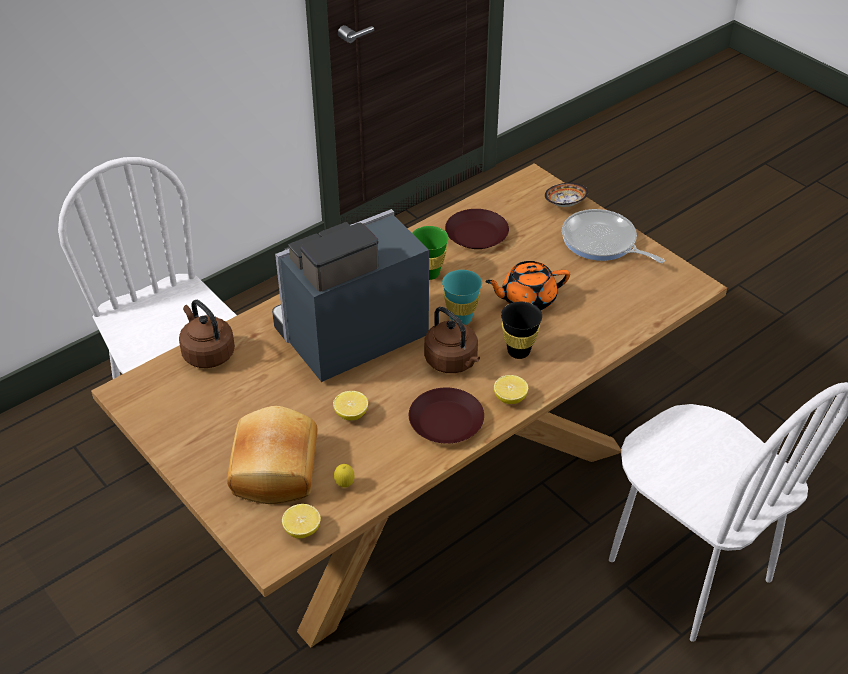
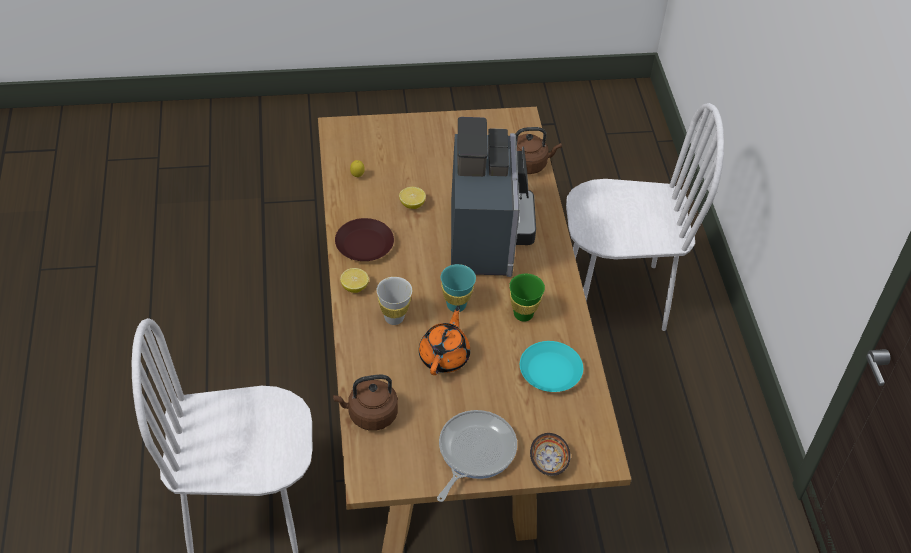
camera: 120 degrees right, 5 degrees up
bread [227,406,318,504] -> none
lemon [282,504,321,539] -> none
brown kettle [424,307,480,373] -> brown kettle moved to [333,375,398,431]
brown plate [445,209,509,249] -> turquoise plate [520,341,583,392]
black cup [501,302,542,359] -> white cup [377,277,412,325]
frying pan [562,209,665,263] -> frying pan turned 45 degrees counterclockwise [437,410,517,502]

